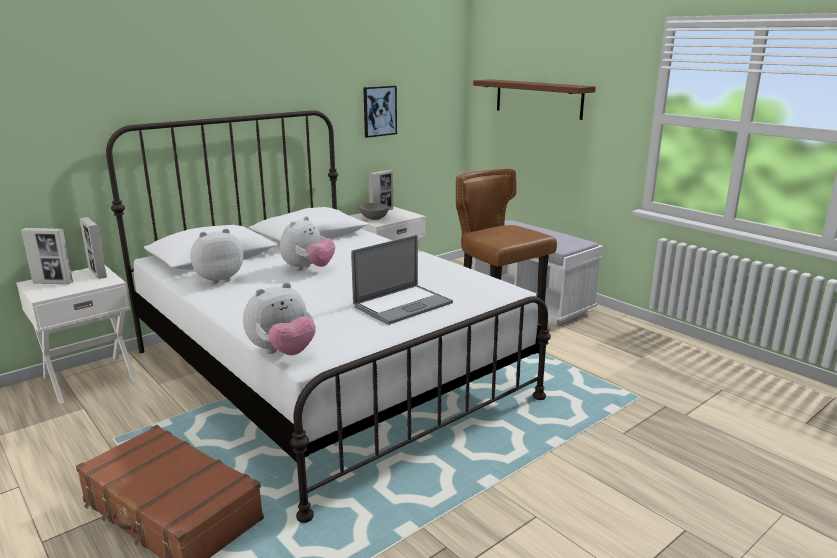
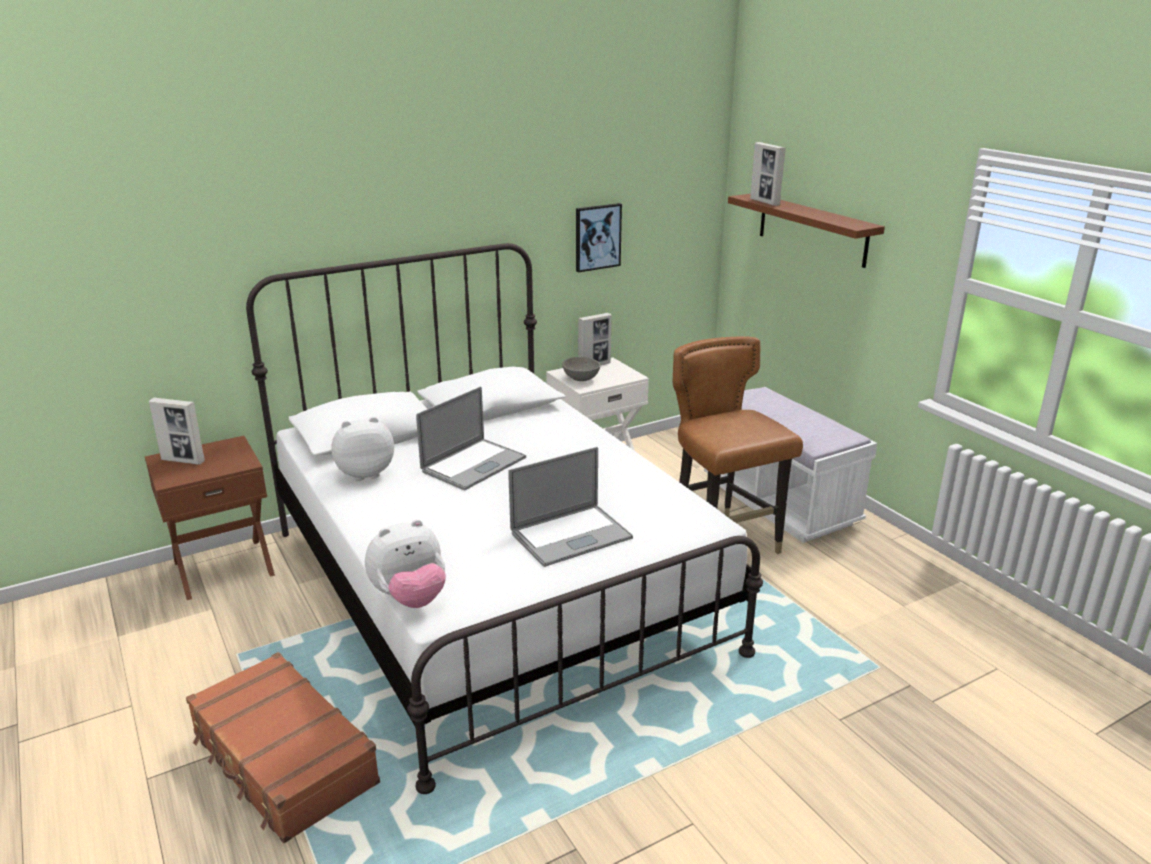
camera: 10 degrees right, 5 degrees up
white nightstand [16,265,137,404] -> brown nightstand [145,436,275,600]
picture frame [79,217,107,279] -> picture frame moved to [750,142,786,206]
plush toy [280,216,335,271] -> laptop [416,386,526,490]

